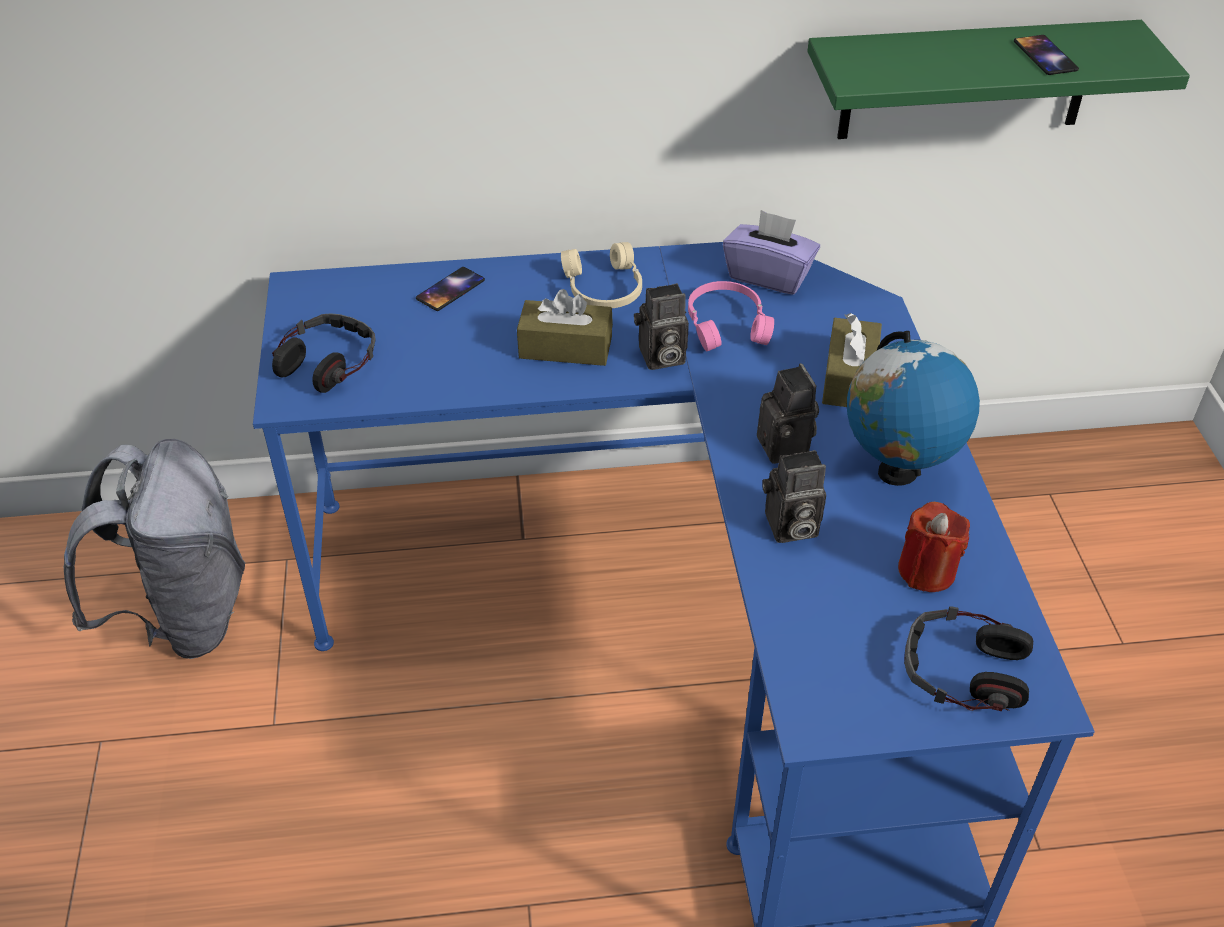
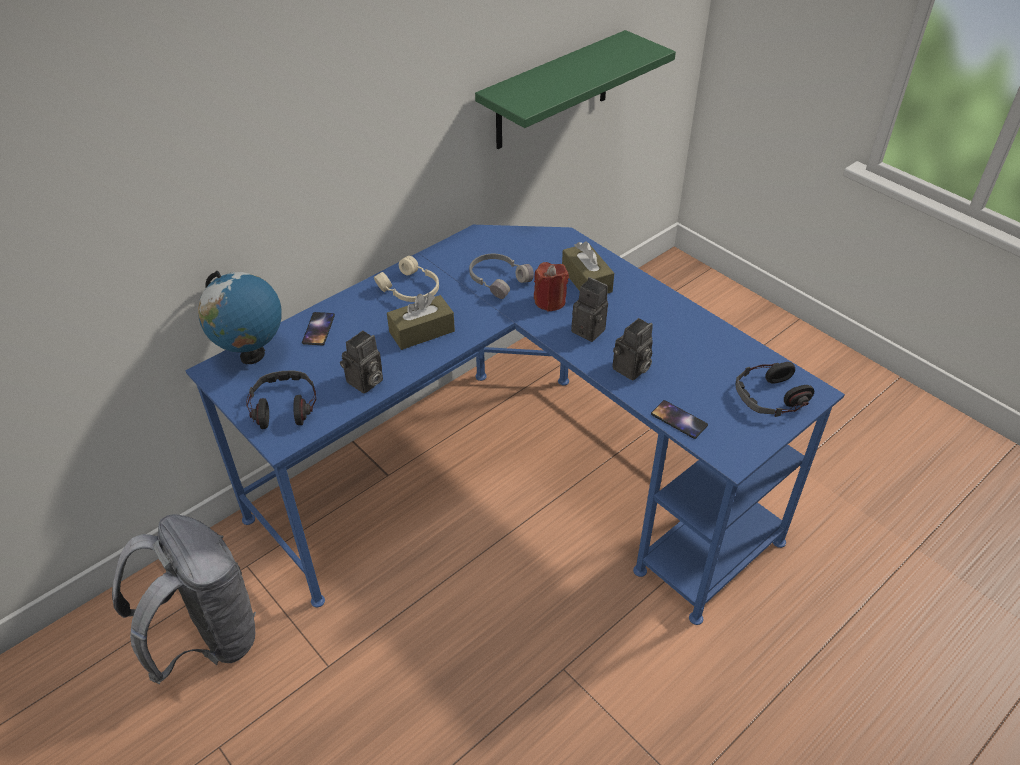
camera: 35 degrees left, 0 degrees up
camera [634,283,689,370] -> camera moved to [340,330,383,393]
pink headphones [688,281,774,351] -> grey headphones [469,254,534,299]
purple tissue box [723,210,820,295] -> none
globe [847,331,980,486] -> globe moved to [198,271,282,364]
red candle [898,502,970,592] -> red candle moved to [534,262,569,312]
phone [1014,35,1079,75] -> phone moved to [651,400,708,439]

